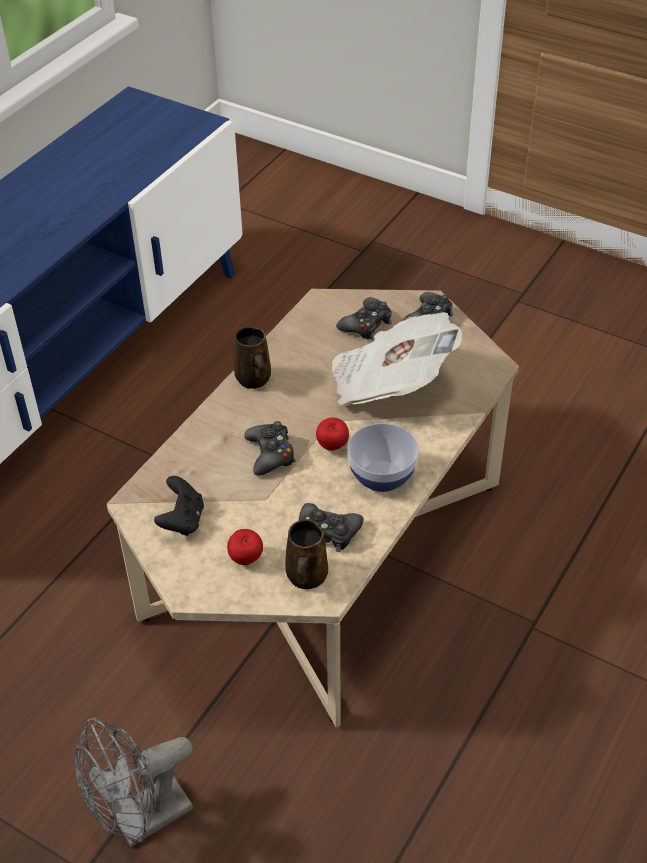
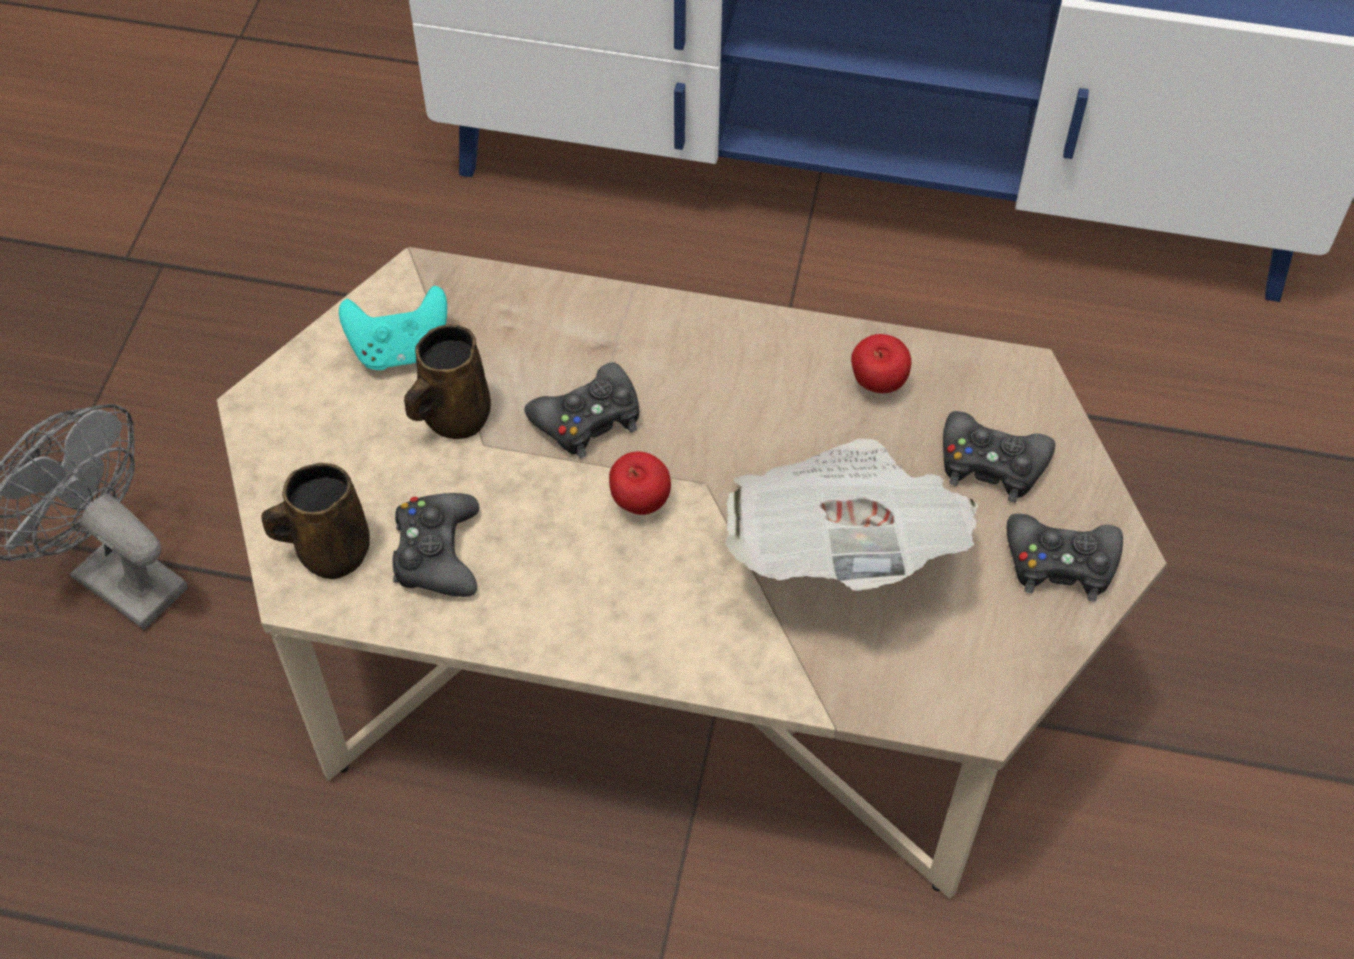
camera: 70 degrees right, 10 degrees up
black game controller [154,476,204,536] -> turquoise game controller [339,286,447,370]
apple [227,529,263,565] -> apple moved to [851,334,911,393]
brown mug [233,326,271,389] -> brown mug moved to [404,324,491,439]
bowl [347,423,419,492] -> none

